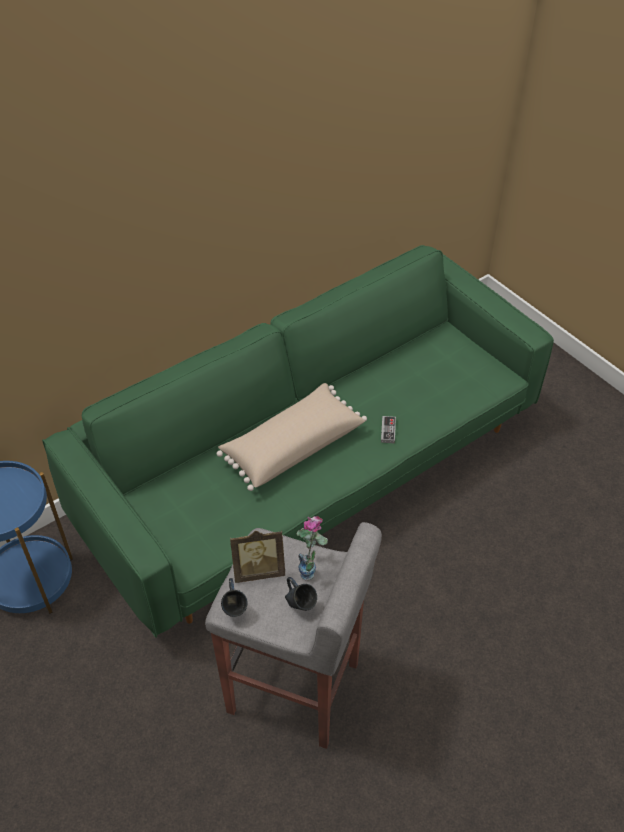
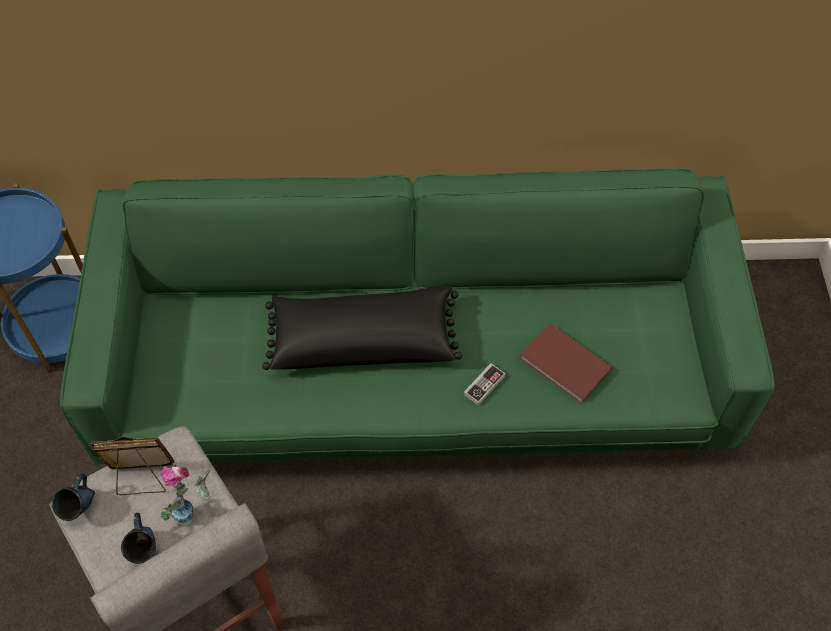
camera: 35 degrees right, 10 degrees up
beige pillow [217,383,367,491] -> black pillow [262,284,462,370]
picture frame [230,531,285,583] -> picture frame turned 150 degrees clockwise [90,437,175,495]
none -> brown book [520,324,612,404]

